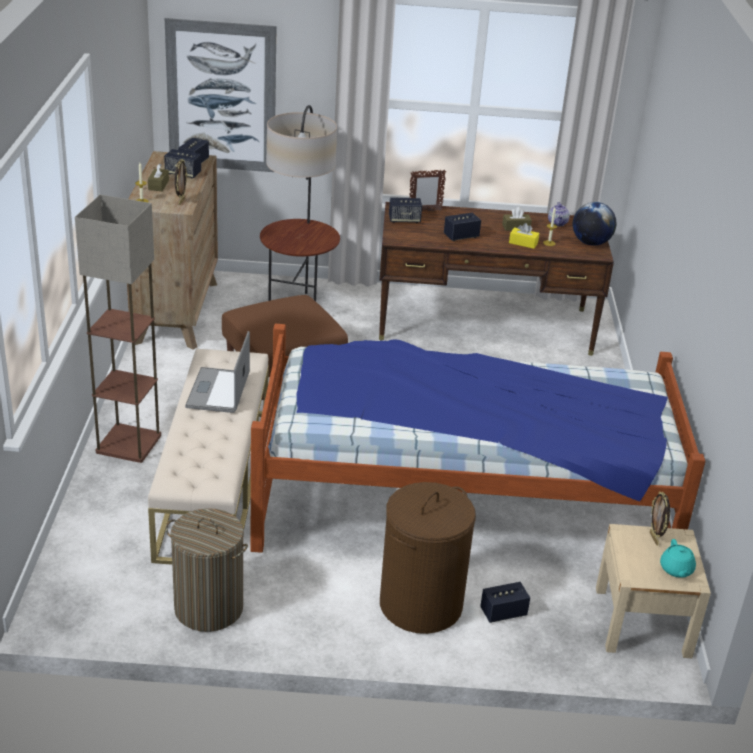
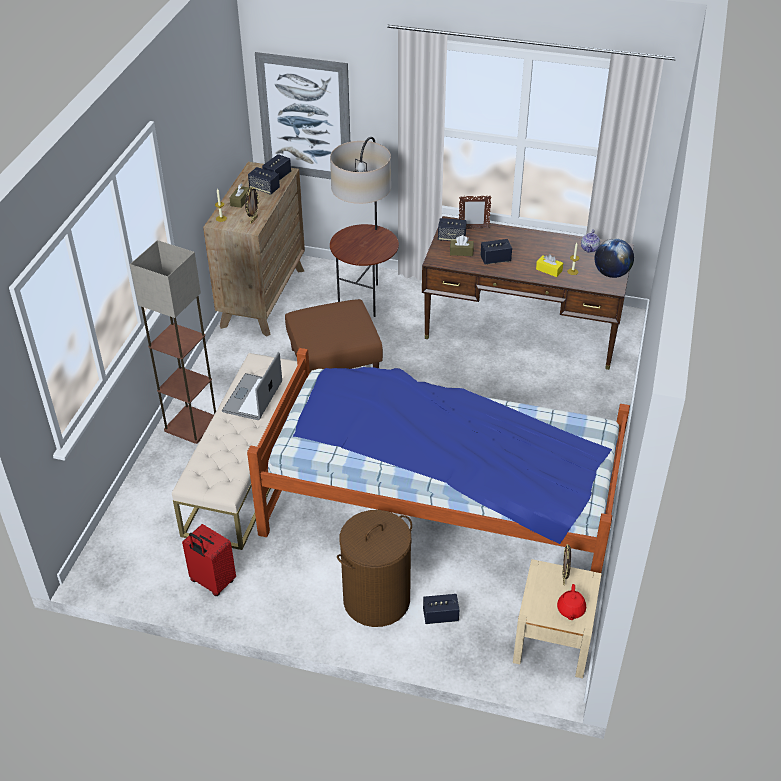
camera: 15 degrees right, 10 degrees up
laundry basket [166,508,248,632] -> red suitcase [182,524,236,596]
brown tissue box [502,207,532,231] -> brown tissue box moved to [450,235,474,256]
turquoise teapot [660,539,696,578] -> red teapot [557,584,586,620]

